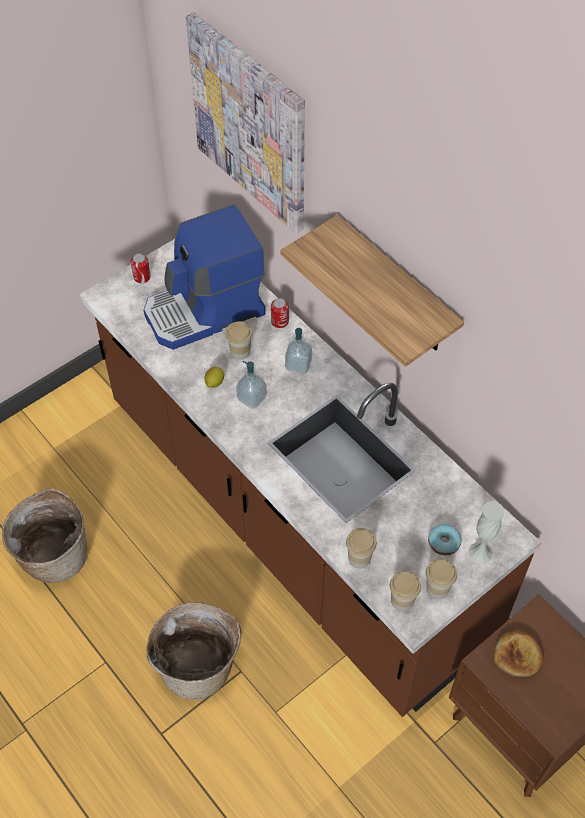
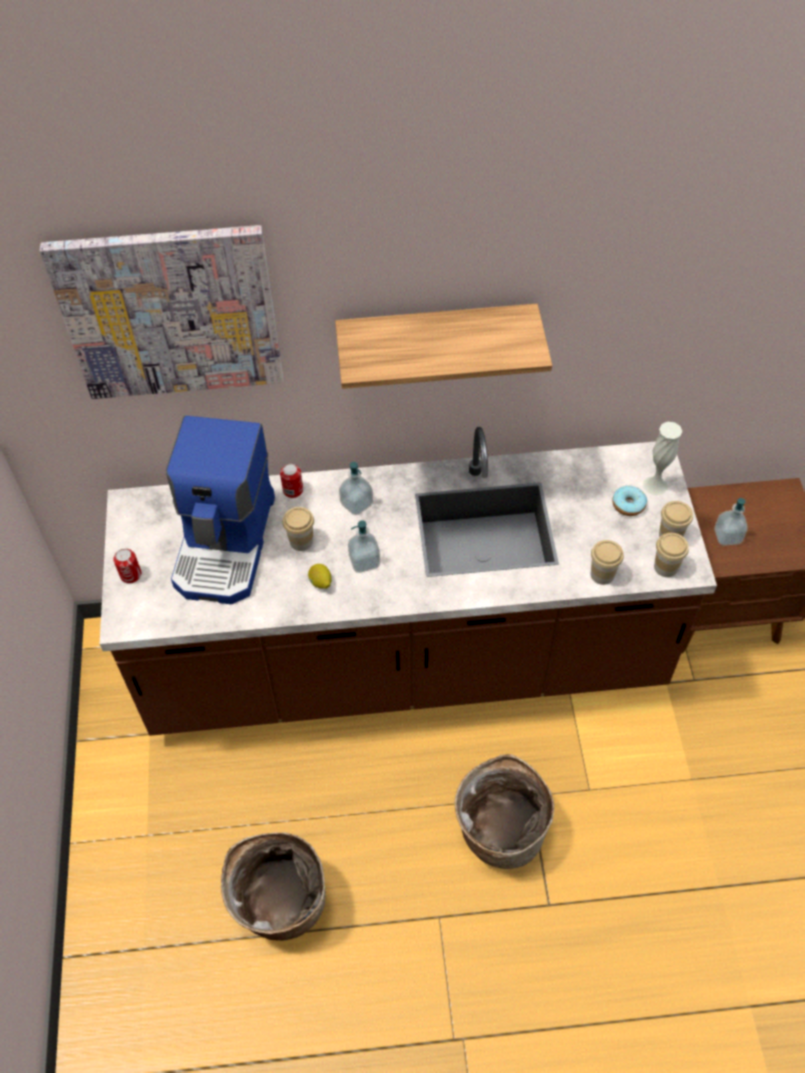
camera: 55 degrees left, 0 degrees up
bread [493,630,544,677] -> soap dispenser [714,498,748,546]

